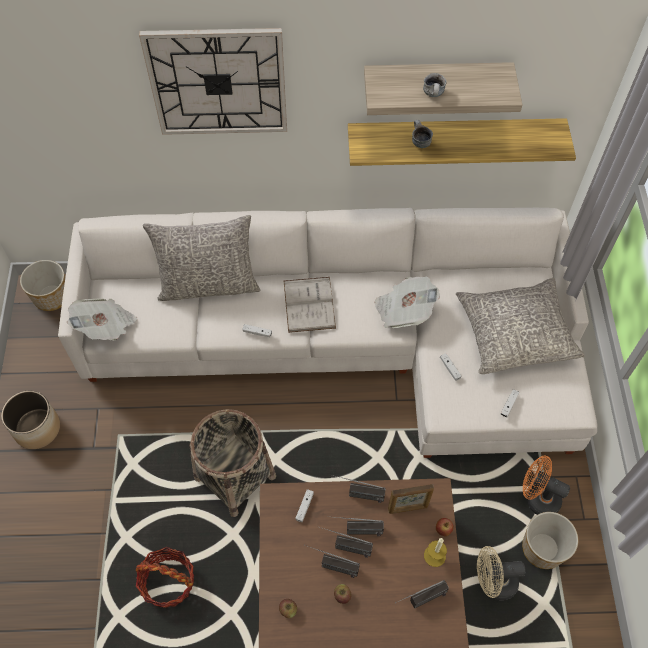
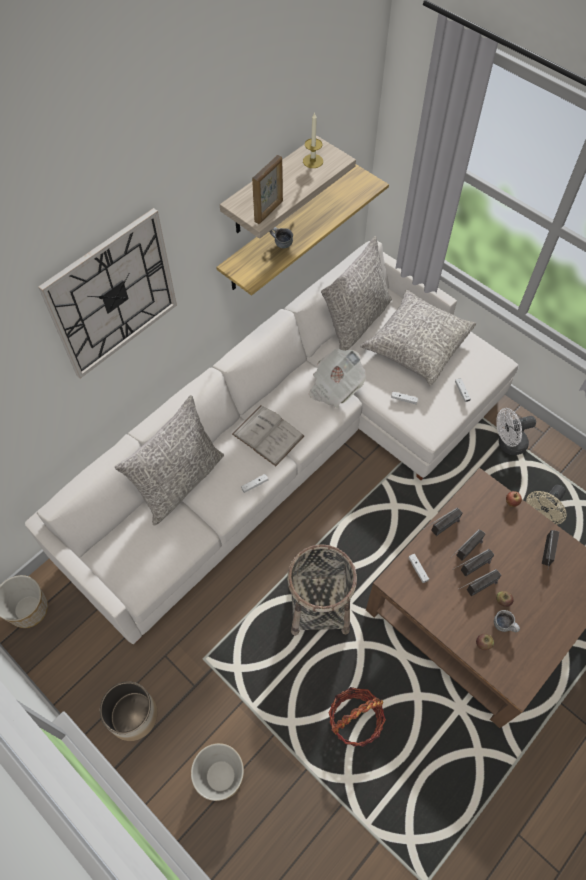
camera: 45 degrees left, 0 degrees up
newspaper [67,298,137,340] -> none
picture frame [388,484,434,514] -> picture frame moved to [252,155,283,224]
mug [423,73,447,97] -> mug moved to [494,610,520,632]
candle [424,538,447,567] -> candle moved to [303,112,323,168]
planter [522,512,578,569] -> planter moved to [191,743,244,801]
orange fan [523,456,570,515] -> white fan [496,408,536,455]
none -> grey pillow [321,236,392,351]

